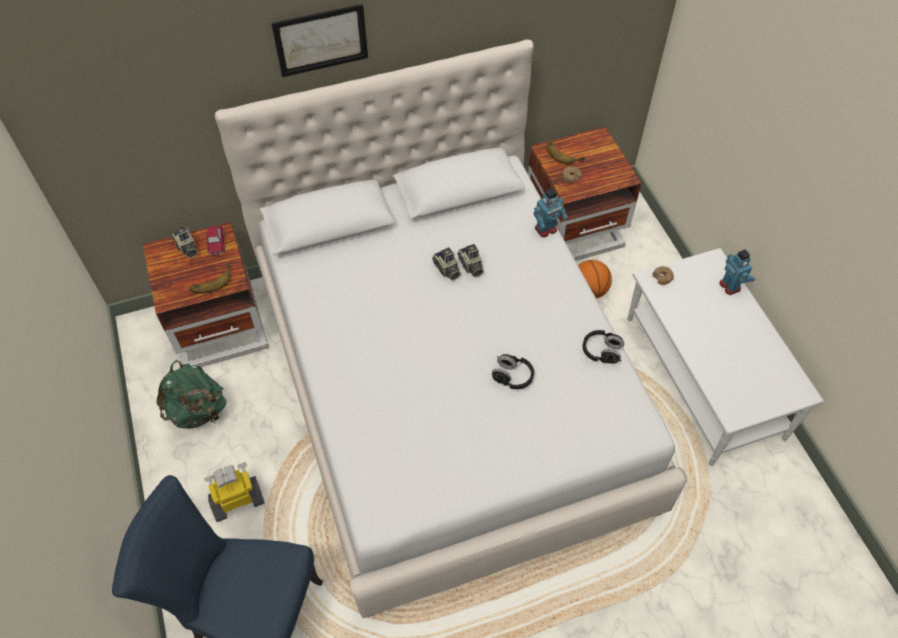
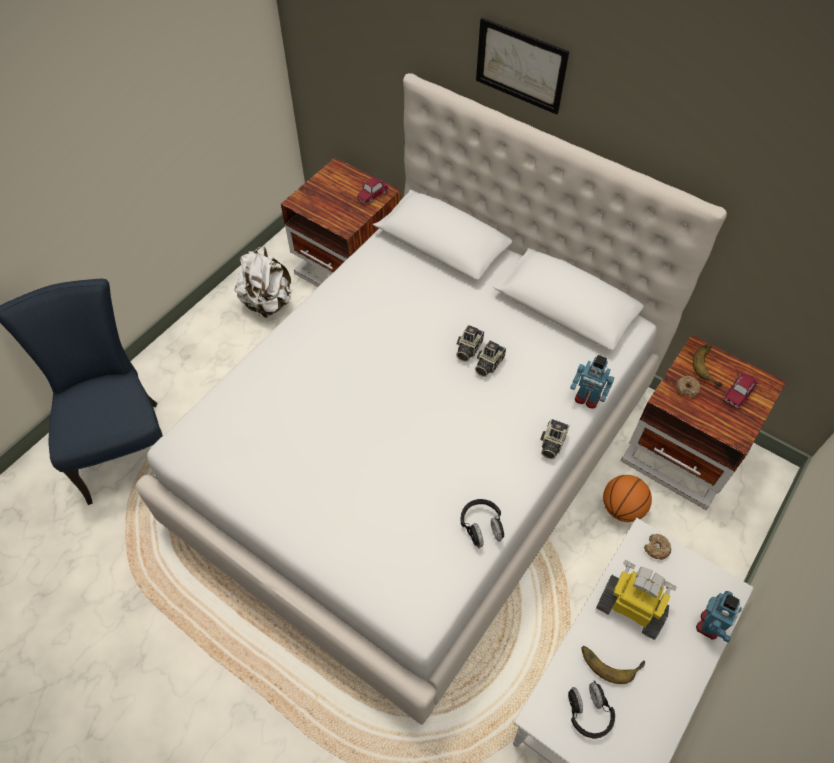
camera: 55 degrees right, 0 degrees up
green backpack [157,360,226,429] -> white backpack [235,247,291,318]
camera [172,226,198,258] -> camera moved to [540,419,570,459]
banana [189,263,230,293] -> banana moved to [581,646,645,684]
toy robot [204,462,265,522] -> toy robot moved to [596,560,676,640]
black headphones [492,354,534,389] -> black headphones moved to [568,680,615,738]
none -> toy car [724,373,757,408]

